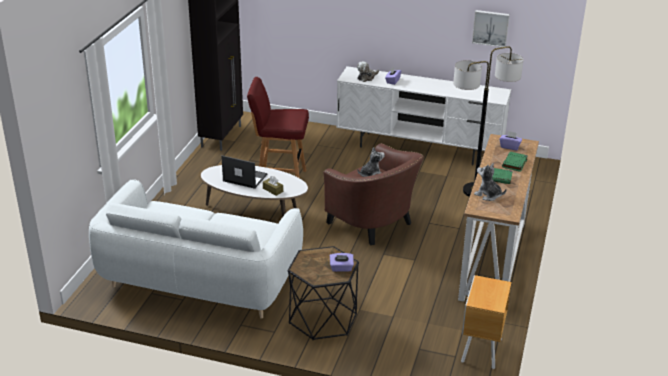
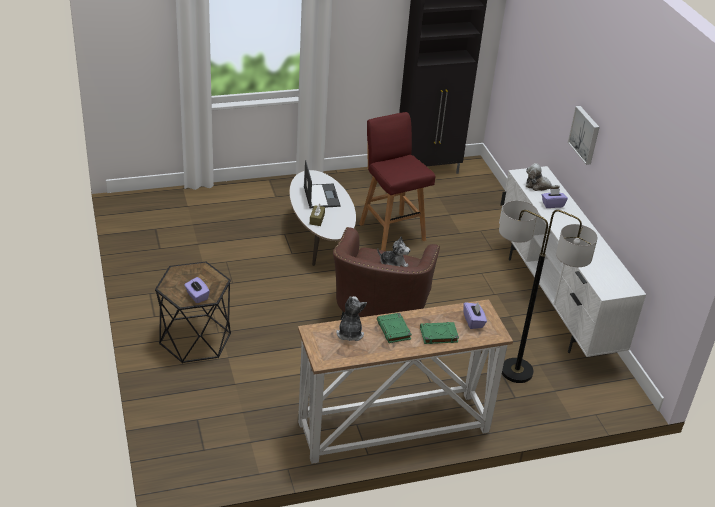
camera: 55 degrees right, 5 degrees up
white sofa [89,179,303,319] -> none
brown nightstand [461,275,511,369] -> none
picture [472,10,510,47] -> picture moved to [568,106,600,165]

